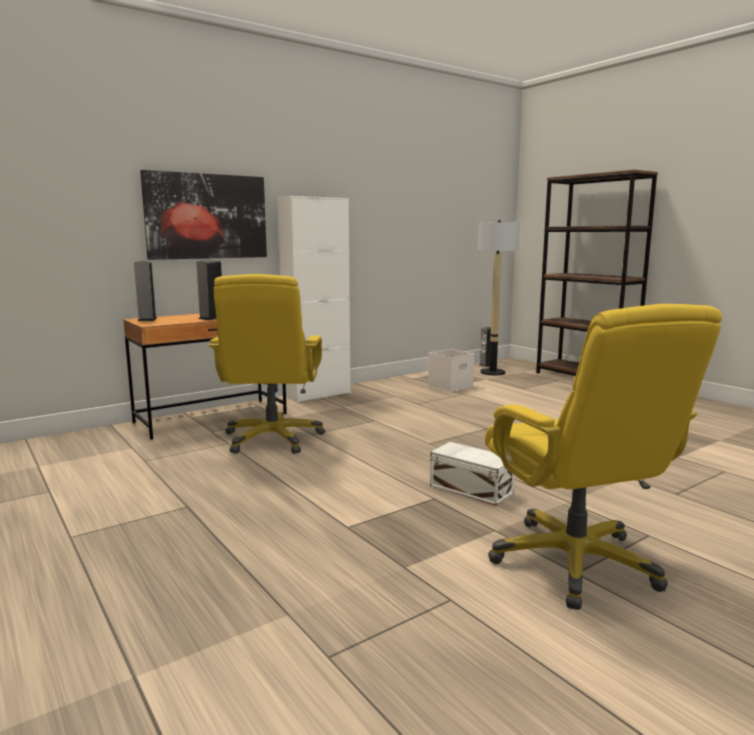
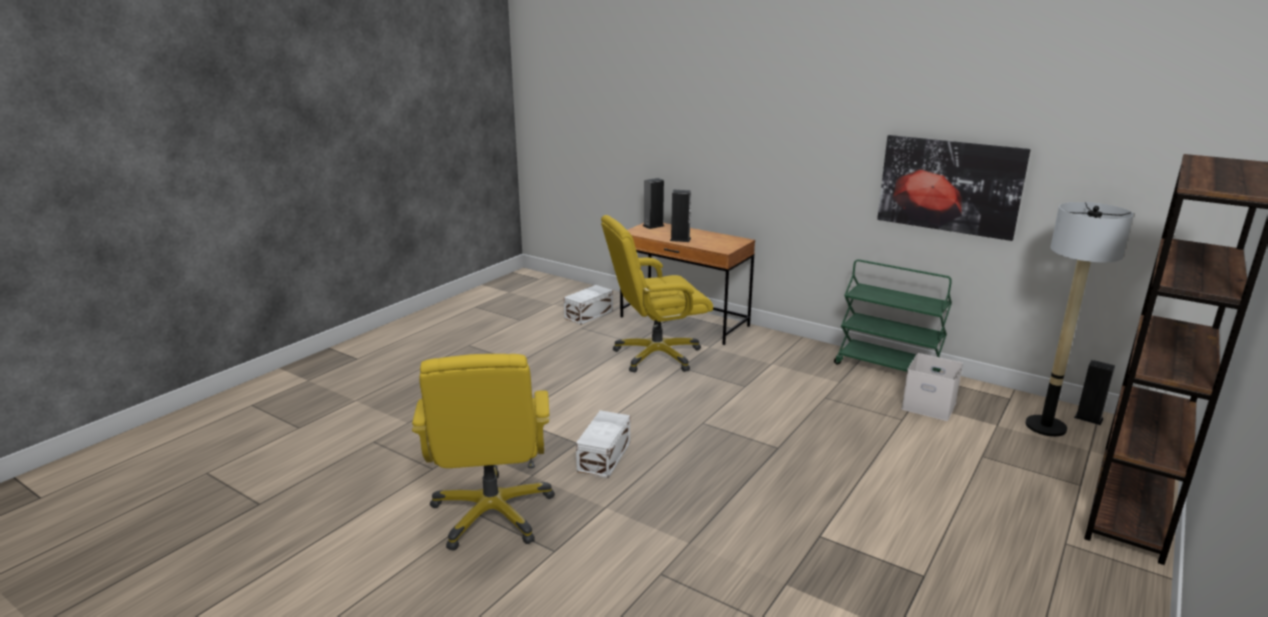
camera: 70 degrees right, 10 degrees up
picture [140,170,267,260] -> picture moved to [877,135,1031,241]
white cabinet [277,196,351,403] -> none
yellow office chair [485,304,722,610] -> yellow office chair turned 60 degrees counterclockwise [412,354,555,551]
none -> white storage box [564,285,613,325]
none -> green cart [834,259,952,372]

